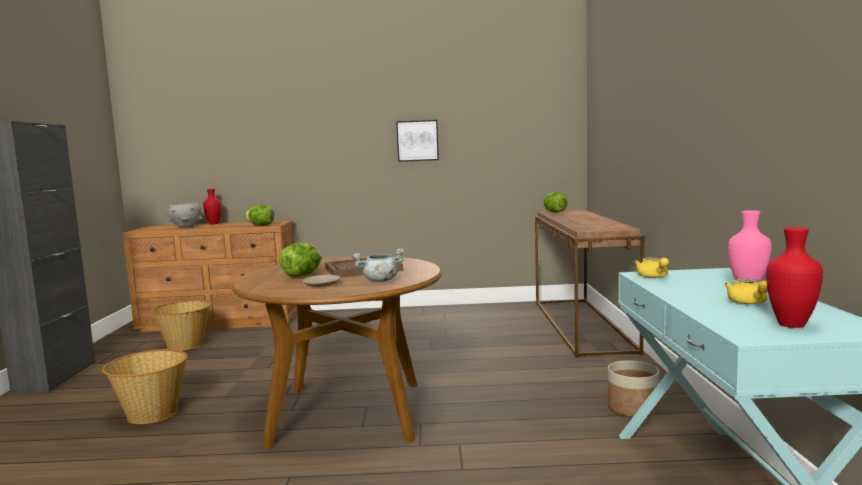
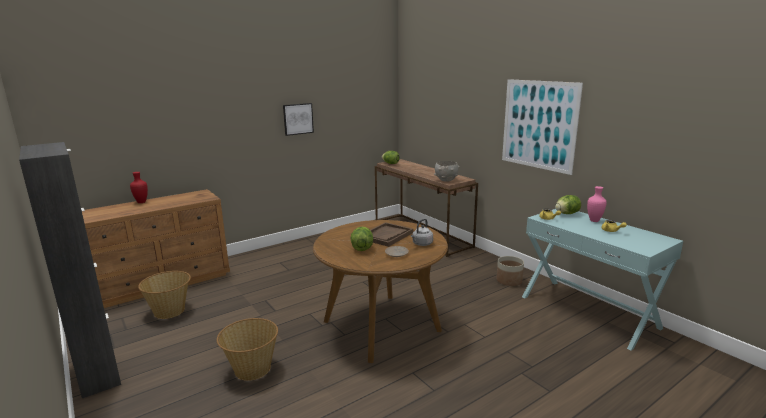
camera: 35 degrees left, 10 degrees up
grey bowl [166,202,203,228] -> grey bowl moved to [434,161,460,181]
lettuce [245,204,274,225] -> lettuce moved to [555,195,581,214]
grey cooking pot [352,248,405,282] -> grey kettle [411,219,433,246]
red vase [766,227,823,328] -> none
none -> picture [502,79,583,175]

